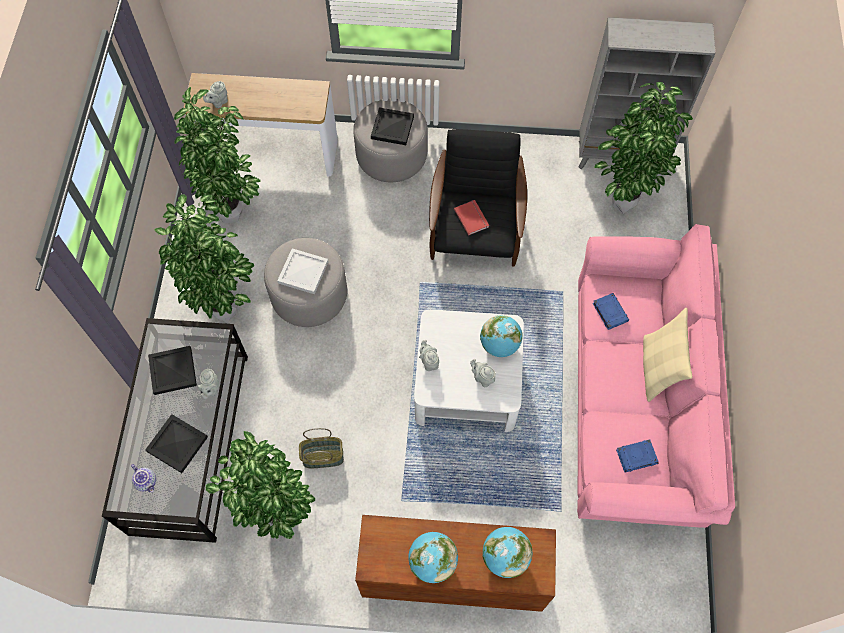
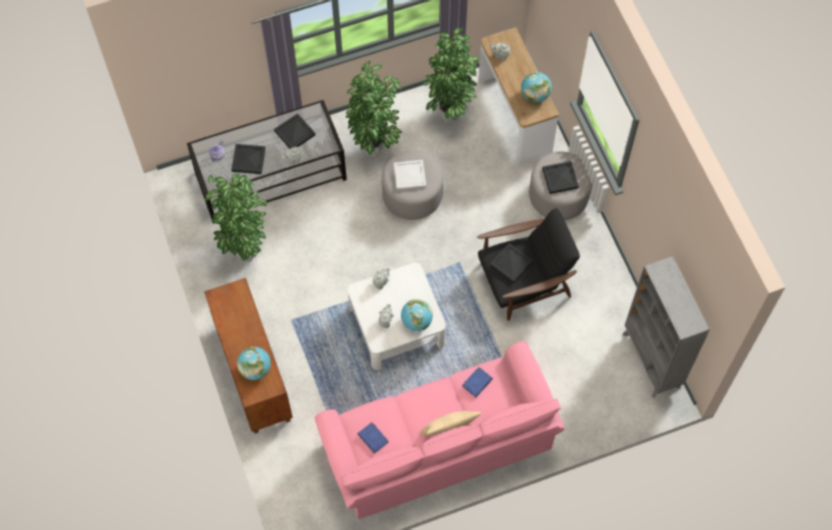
camera: 65 degrees right, 0 degrees up
basket [299,428,344,468] -> none
globe [408,532,458,583] -> globe moved to [521,72,552,103]
red book [454,200,489,236] -> black tray [490,243,533,284]
potted plant [594,82,693,214] -> none

